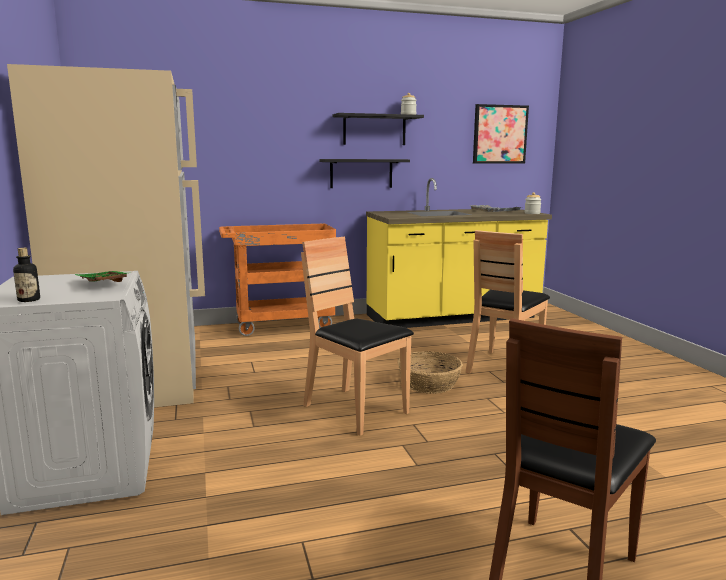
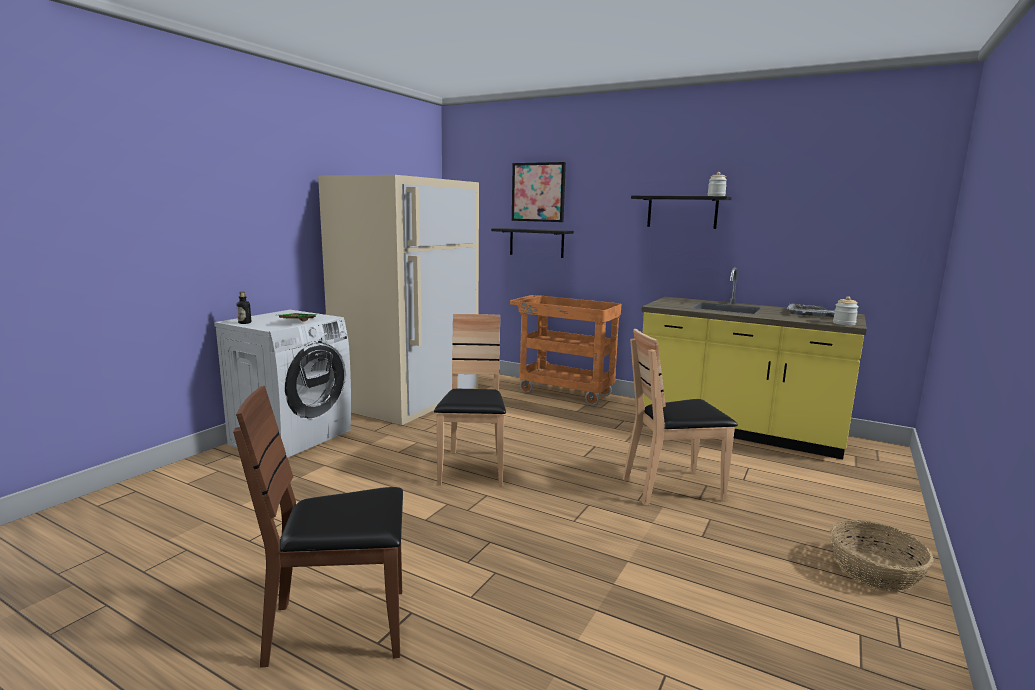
camera: 45 degrees right, 0 degrees up
black shelf [319,159,410,188] -> black shelf moved to [491,228,574,258]
basket [397,351,463,394] -> basket moved to [830,520,934,592]
picture [473,104,529,163] -> picture moved to [512,162,566,222]

